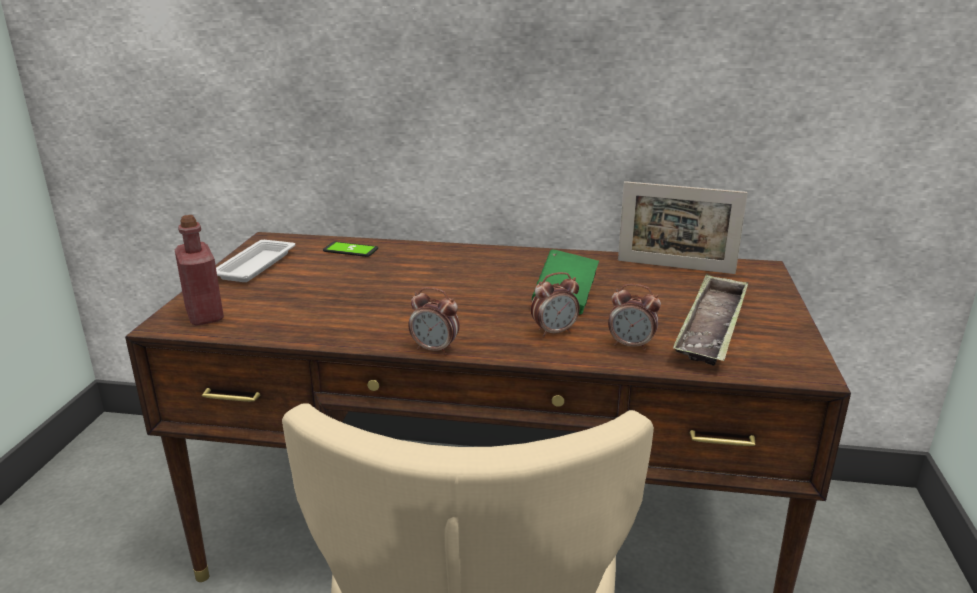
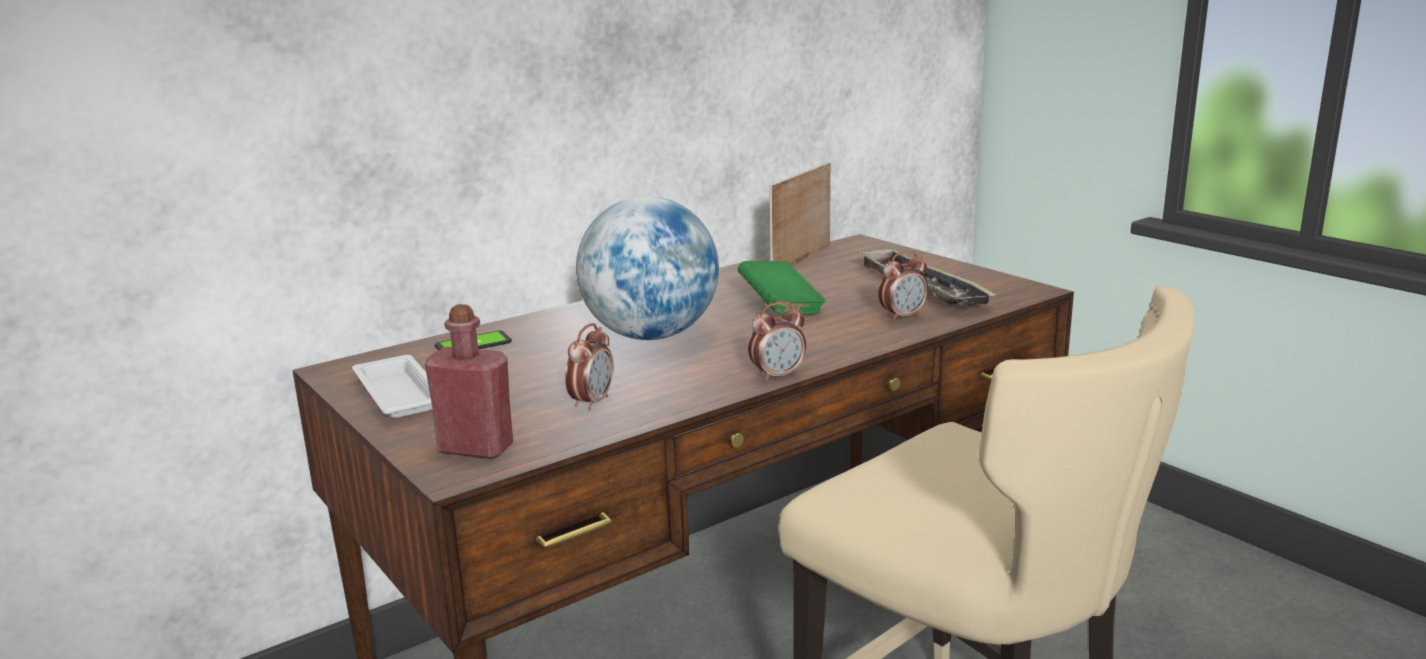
camera: 45 degrees left, 5 degrees down
alarm clock [531,272,580,337] -> alarm clock moved to [565,323,614,411]
picture frame [618,181,748,274] -> picture frame turned 150 degrees clockwise [769,162,831,266]
none -> globe [576,196,719,340]

